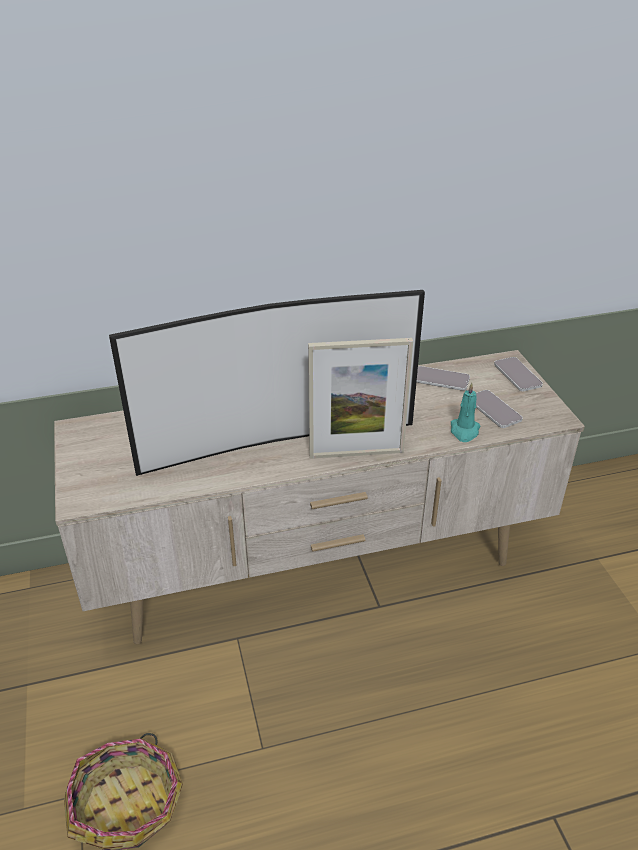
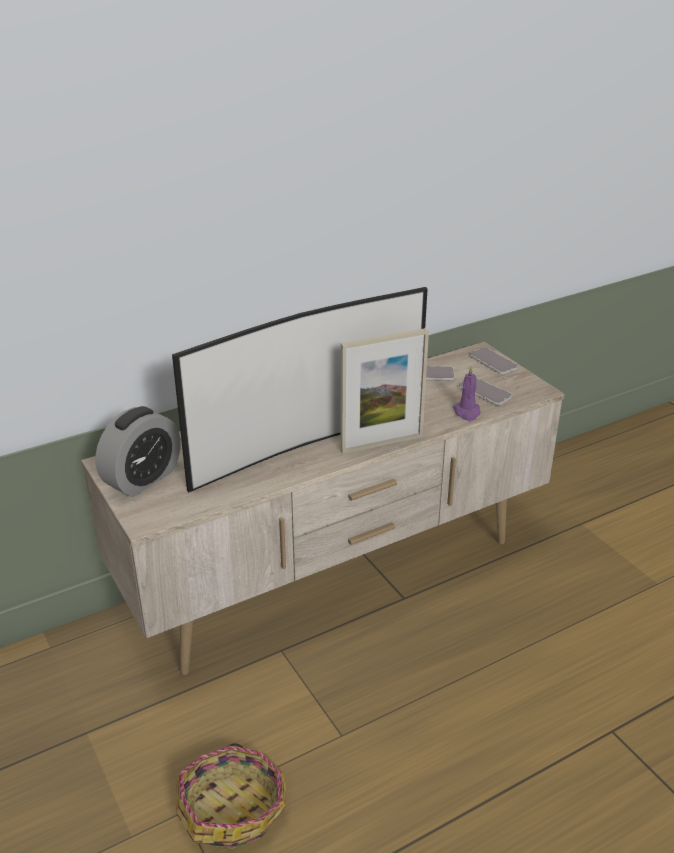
camera: 15 degrees left, 5 degrees down
turquoise candle [451,382,480,442] -> purple candle [453,366,480,421]
none -> alarm clock [95,406,181,497]

